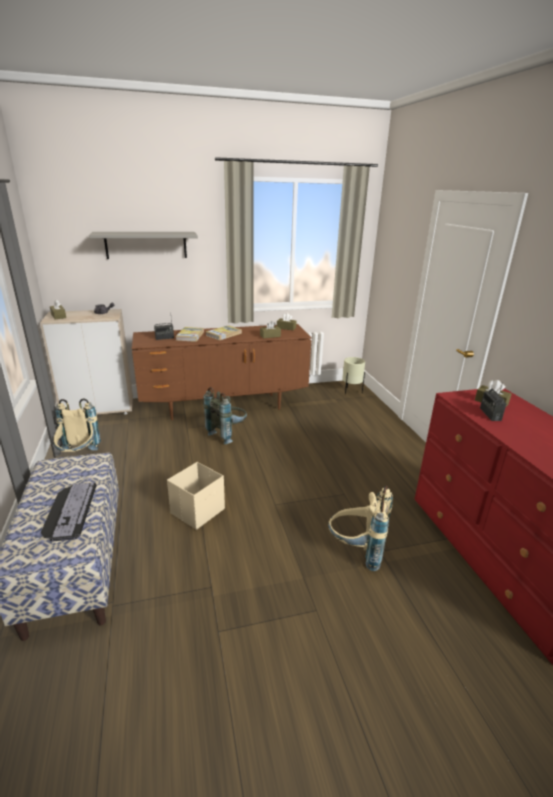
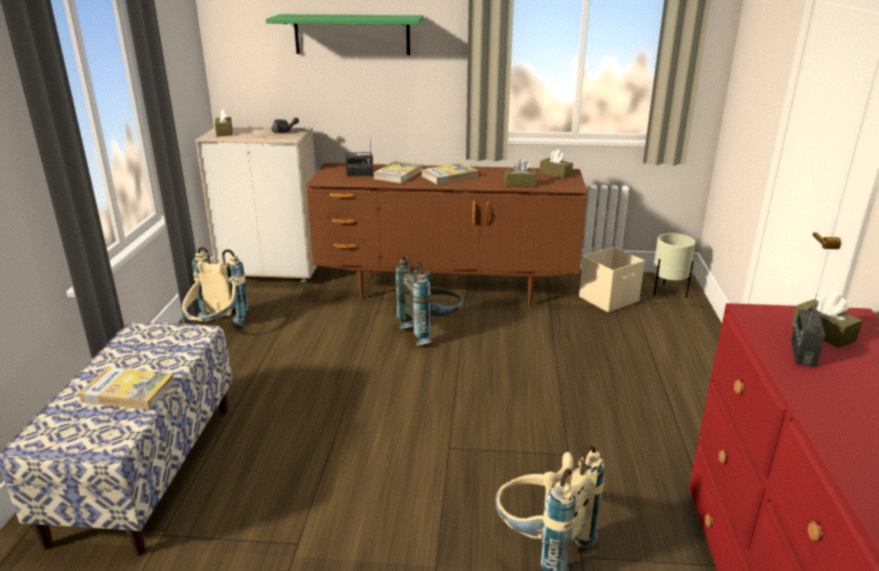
camera: 20 degrees right, 0 degrees up
keyboard [41,482,96,542] -> book [78,367,175,410]
grey shelf [89,232,198,259] -> green shelf [266,14,424,55]
beige storage box [167,462,225,530] -> beige storage box moved to [579,247,645,312]

